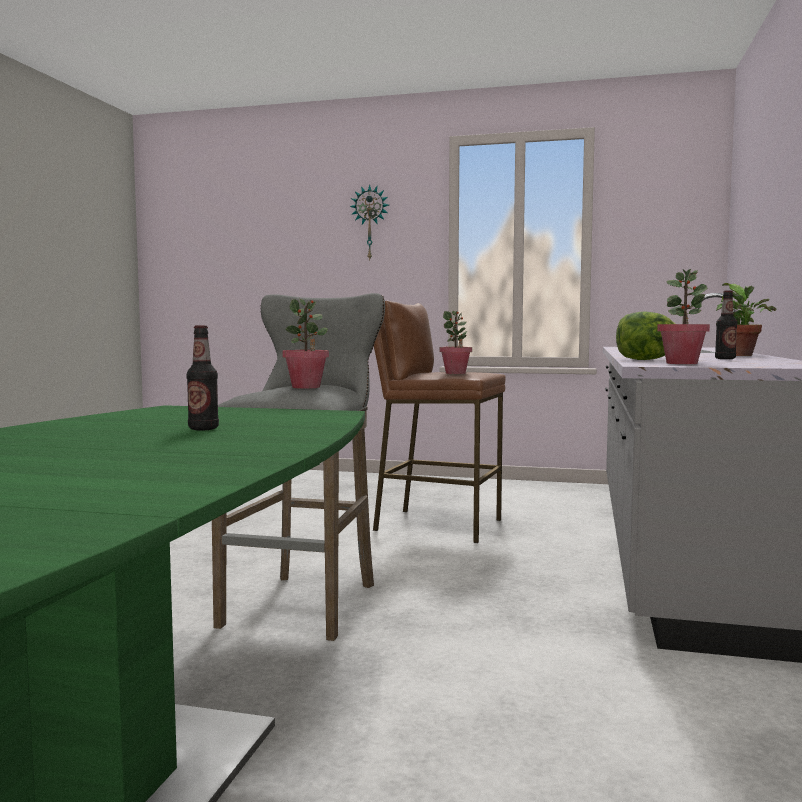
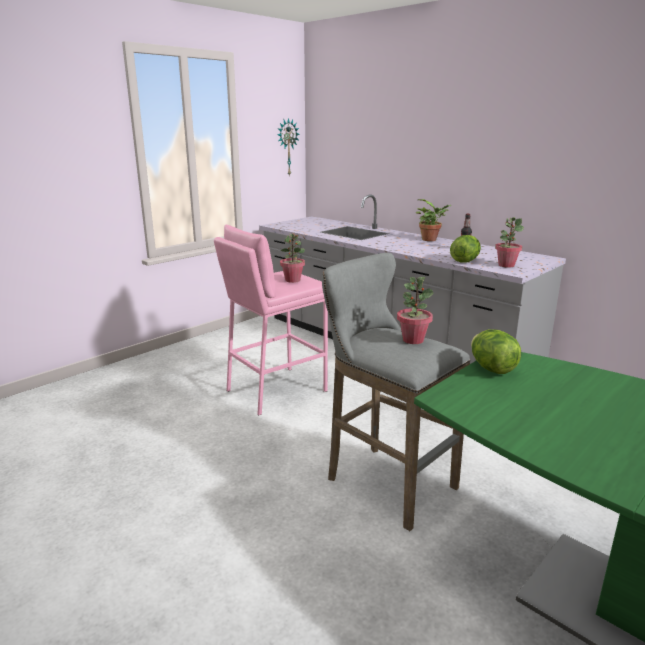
camera: 60 degrees left, 15 degrees up
bottle [187,325,219,430] -> none
wall clock [350,184,389,260] -> wall clock moved to [277,118,300,177]
brown stool [373,301,506,543] -> pink stool [214,225,328,415]
none -> lettuce [471,329,521,374]

